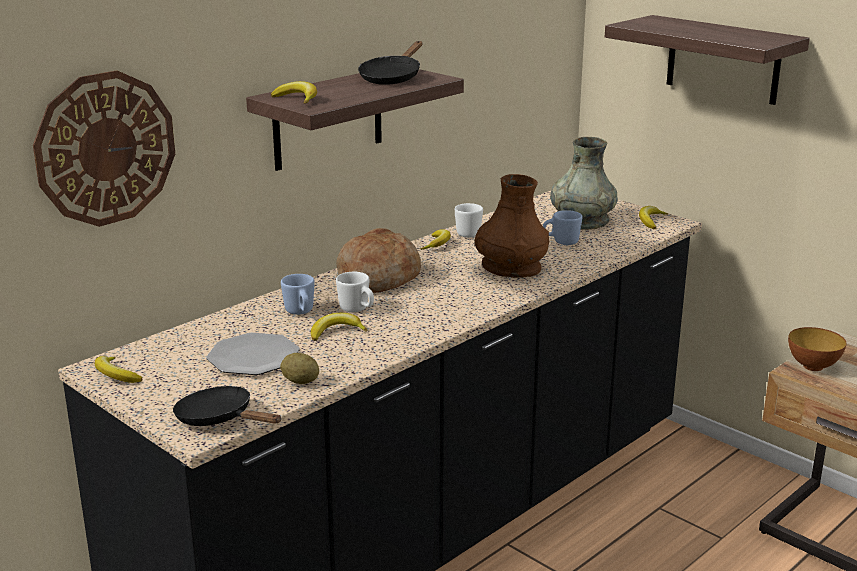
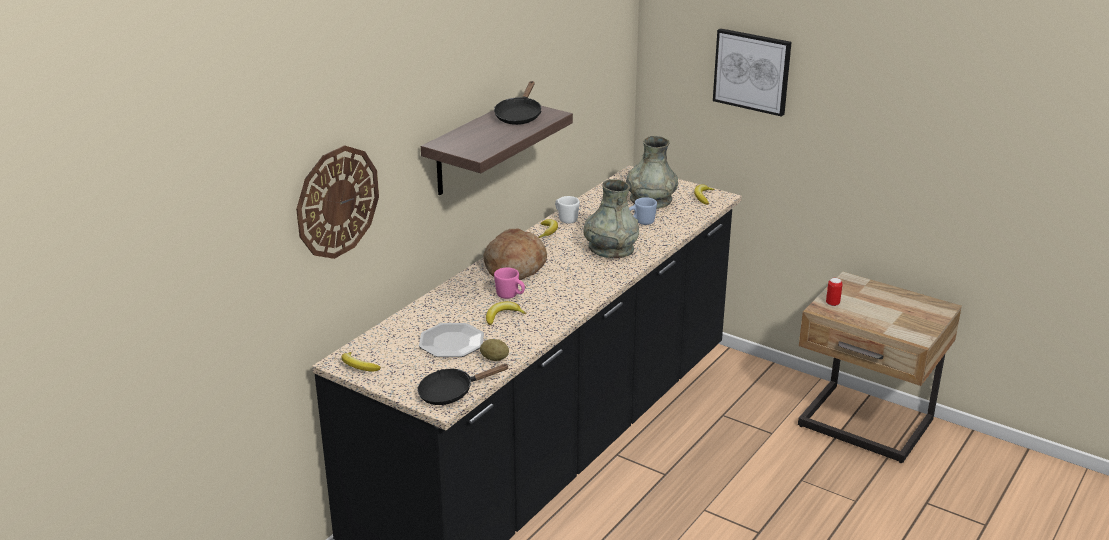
camera: 10 degrees left, 5 degrees up
black frying pan [173,386,282,426] -> black frying pan turned 45 degrees counterclockwise [417,364,509,405]
banana [271,81,317,104] -> none
blue mug [281,274,315,315] -> none
white mug [336,272,374,312] -> pink mug [494,268,525,299]
brown vase [475,174,549,278] -> grey vase [583,179,639,258]
shelf [605,15,810,105] -> picture [713,28,792,117]
bowl [788,327,847,371] -> can [826,278,843,306]

